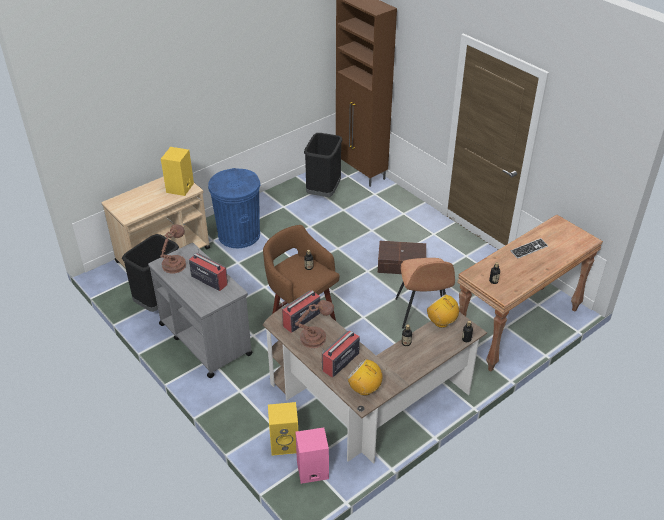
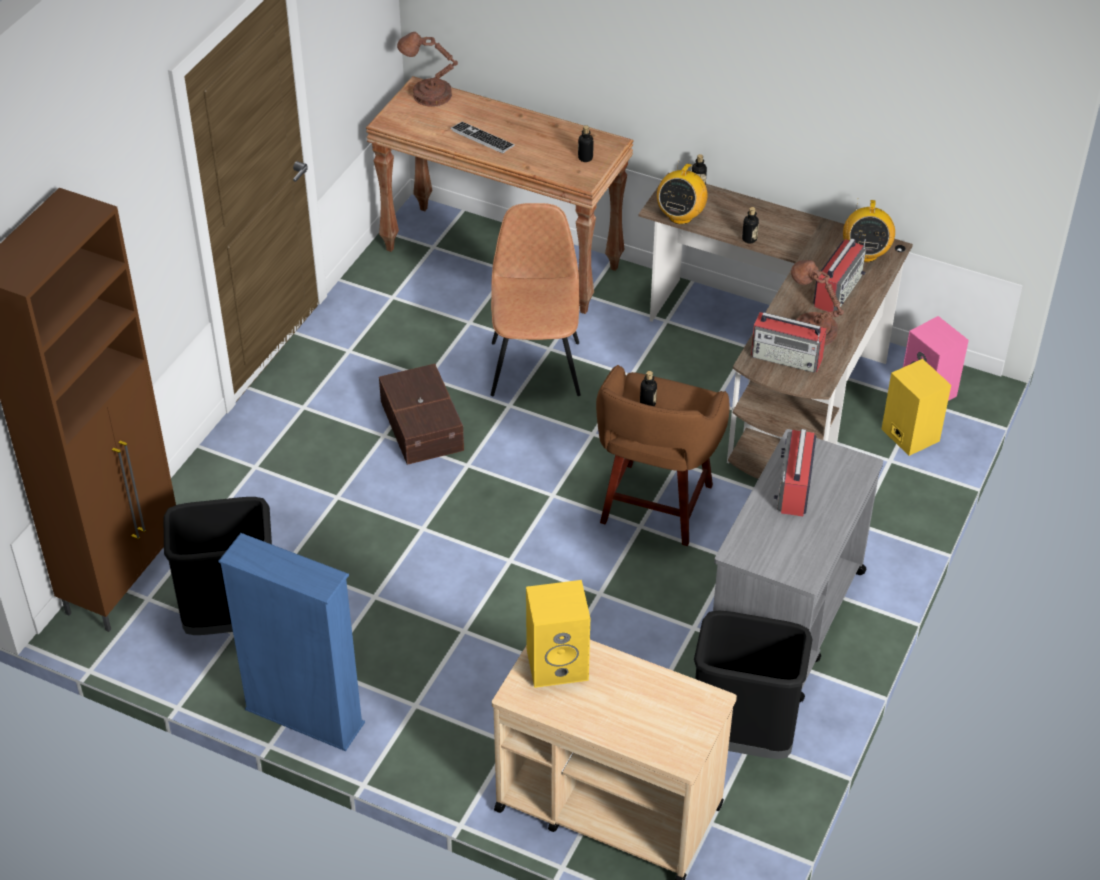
camera: 115 degrees left, 5 degrees up
brown table lamp [160,224,186,274] -> brown table lamp moved to [397,32,458,107]
blue trash can [208,168,261,248] -> none
radio [321,330,360,378] -> radio turned 75 degrees counterclockwise [813,238,866,312]
brown chair [395,258,455,329] -> brown chair turned 60 degrees counterclockwise [491,203,581,396]
none -> blue bookcase [218,533,365,751]

